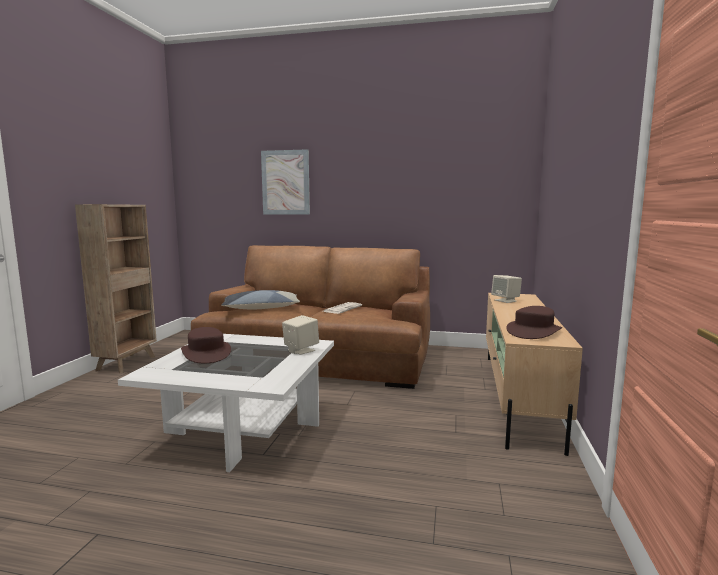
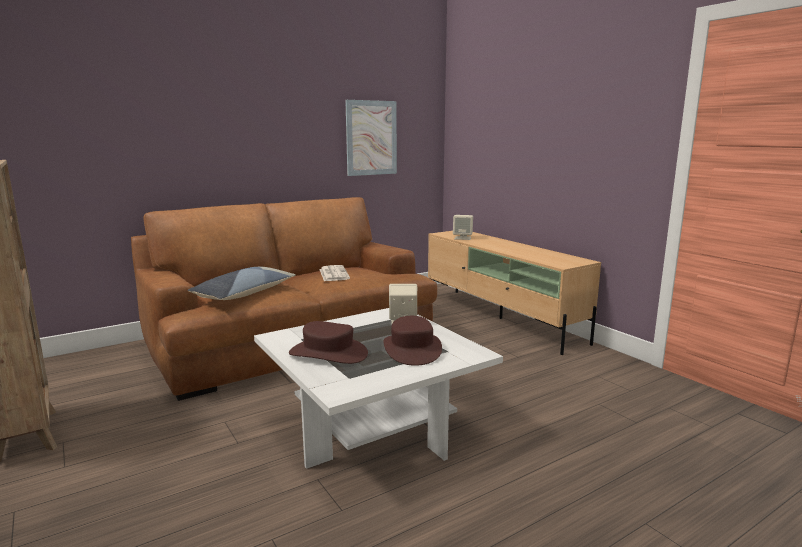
camera: 45 degrees left, 5 degrees up
picture [261,149,310,215] -> picture moved to [345,100,397,176]
brown hat [506,306,562,339] -> brown hat moved to [384,316,442,366]

